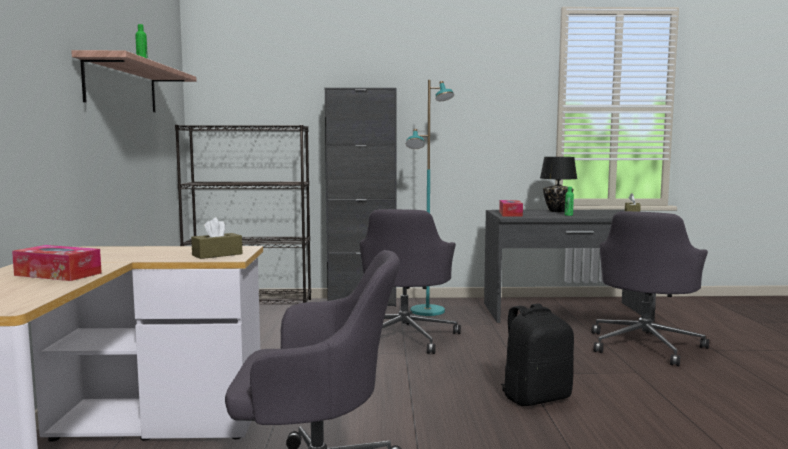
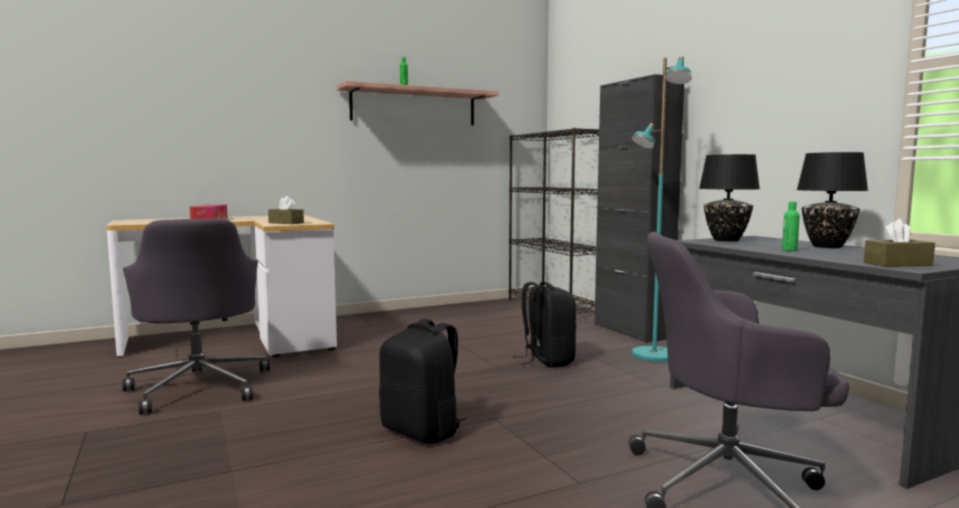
camera: 65 degrees right, 0 degrees up
grey office chair [360,209,461,354] -> black backpack [513,282,576,367]
tissue box [499,200,523,217] -> black table lamp [699,154,760,242]

